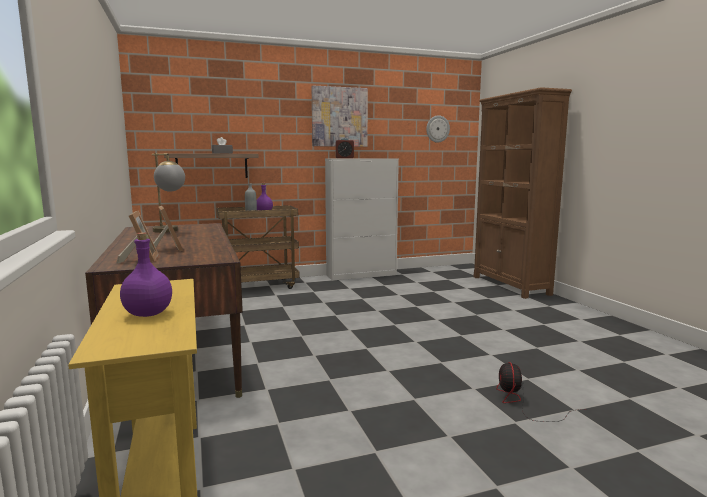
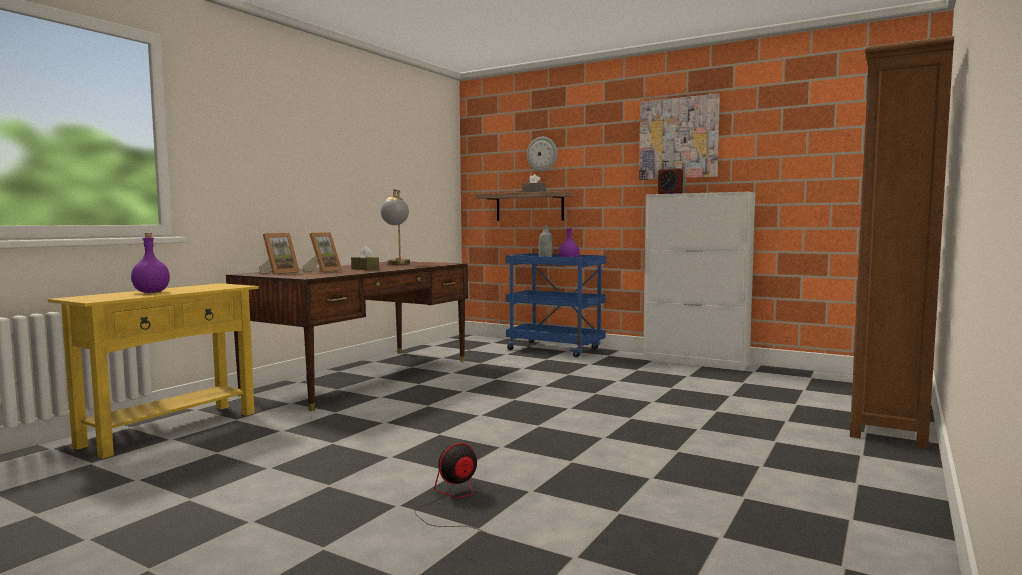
camera: 50 degrees right, 5 degrees down
brown cart [216,205,300,289] -> blue cart [506,253,606,358]
wall clock [426,115,450,143] -> wall clock moved to [527,137,557,172]
none -> brown tissue box [351,246,379,270]

